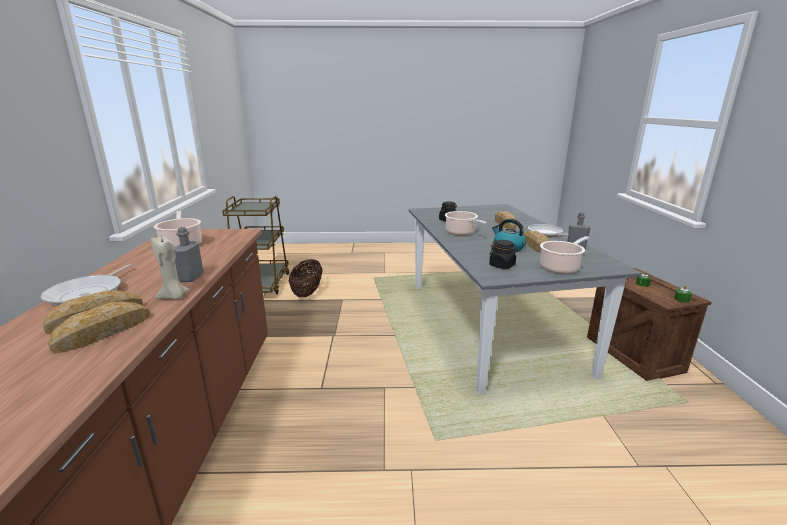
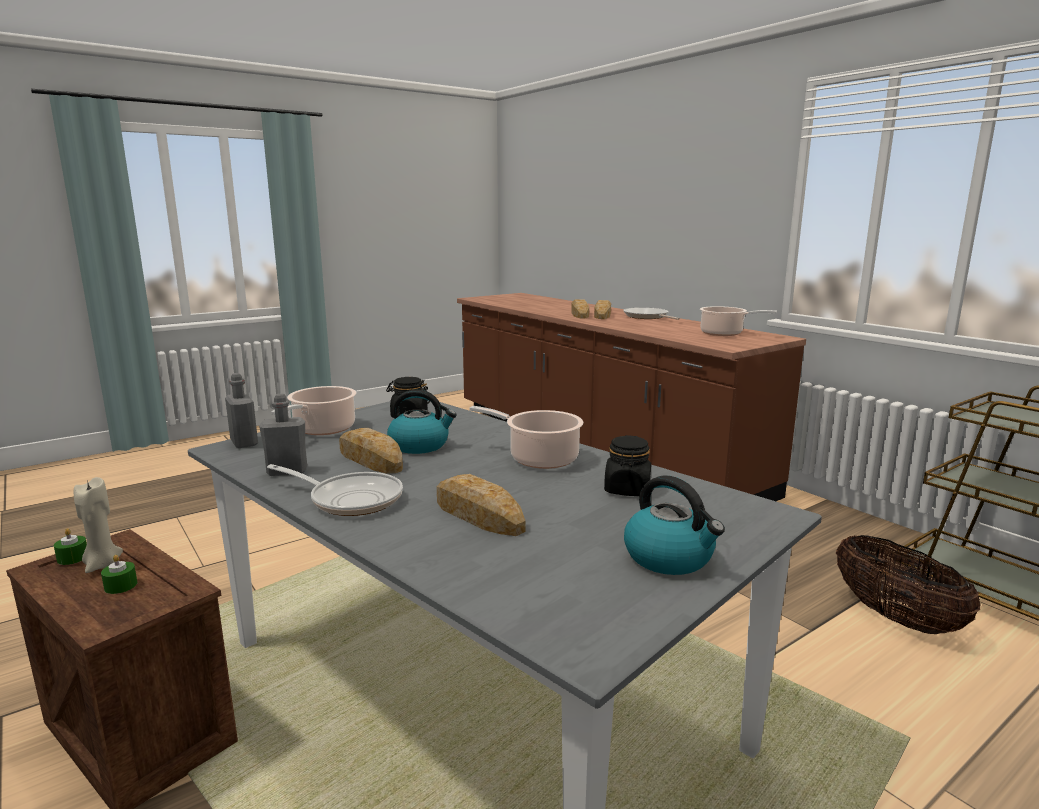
camera: 145 degrees right, 5 degrees down
beige candle [151,236,189,299] -> beige candle moved to [74,477,123,573]
grey bottle [175,227,204,282] -> grey bottle moved to [225,373,258,448]
none -> kettle [624,475,725,575]

